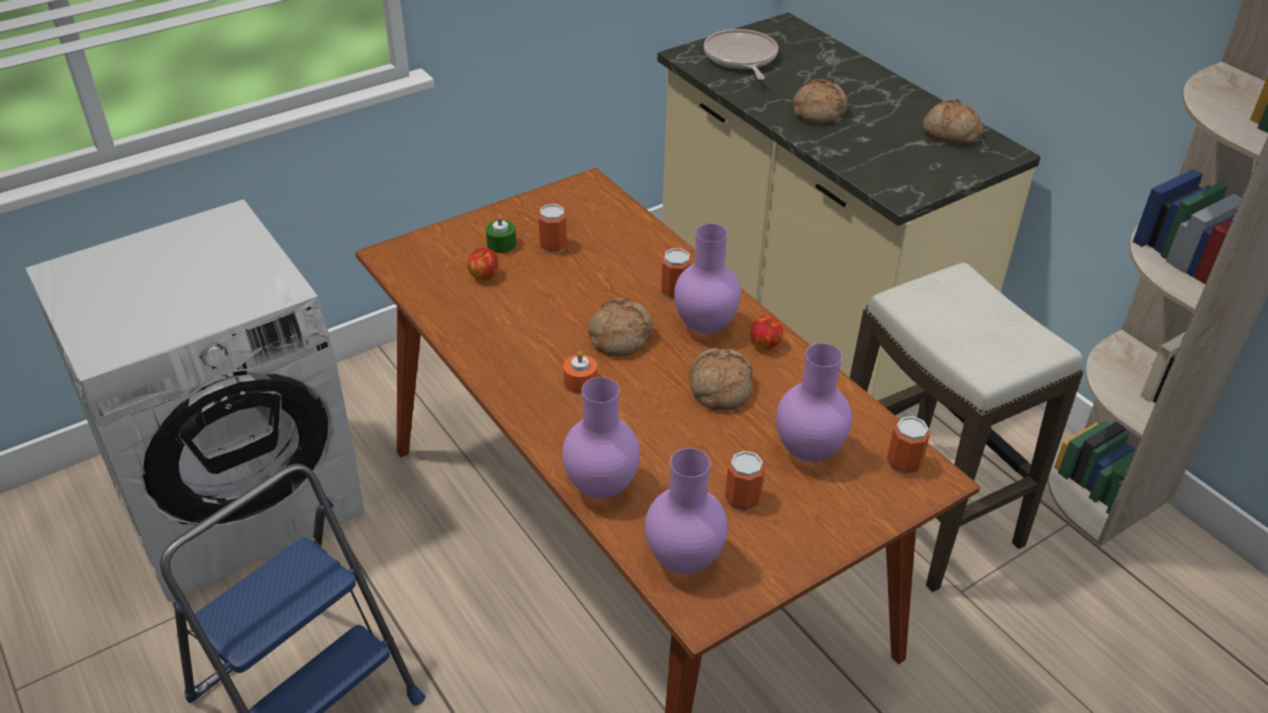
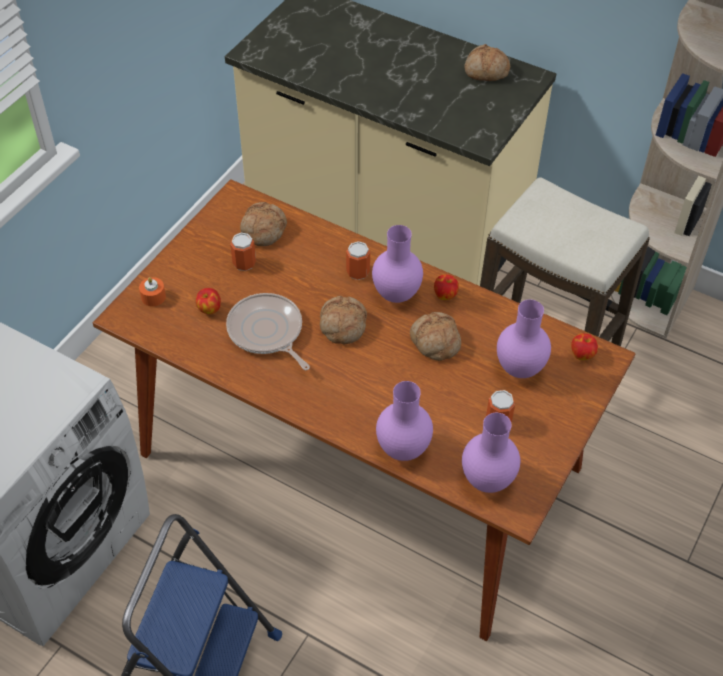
camera: 25 degrees left, 10 degrees up
green candle [486,215,516,253] -> none
orange candle [563,351,597,394] -> orange candle moved to [139,277,166,307]
frying pan [704,29,778,80] -> frying pan moved to [226,293,310,370]
bread [793,79,848,124] -> bread moved to [240,202,287,246]
can [887,416,930,475] -> apple [571,333,598,360]

